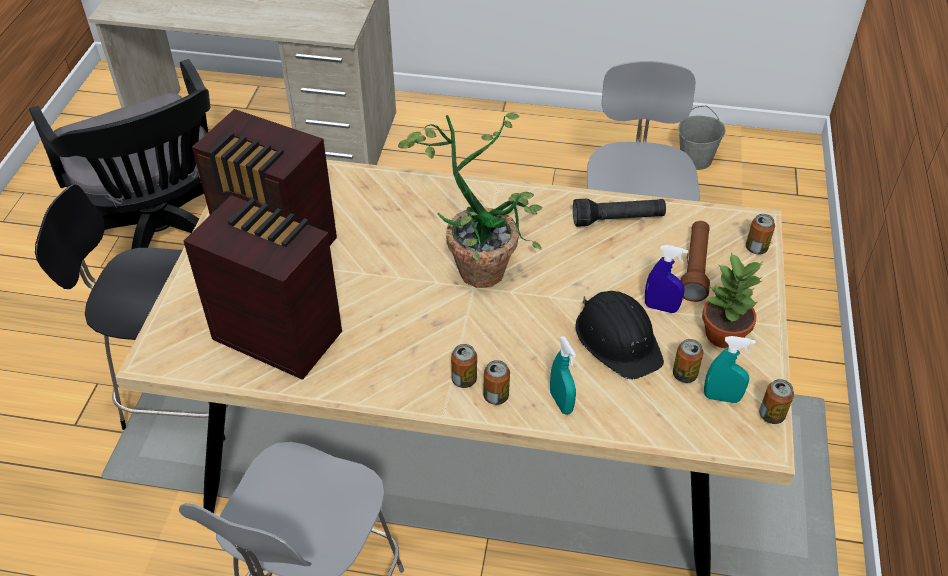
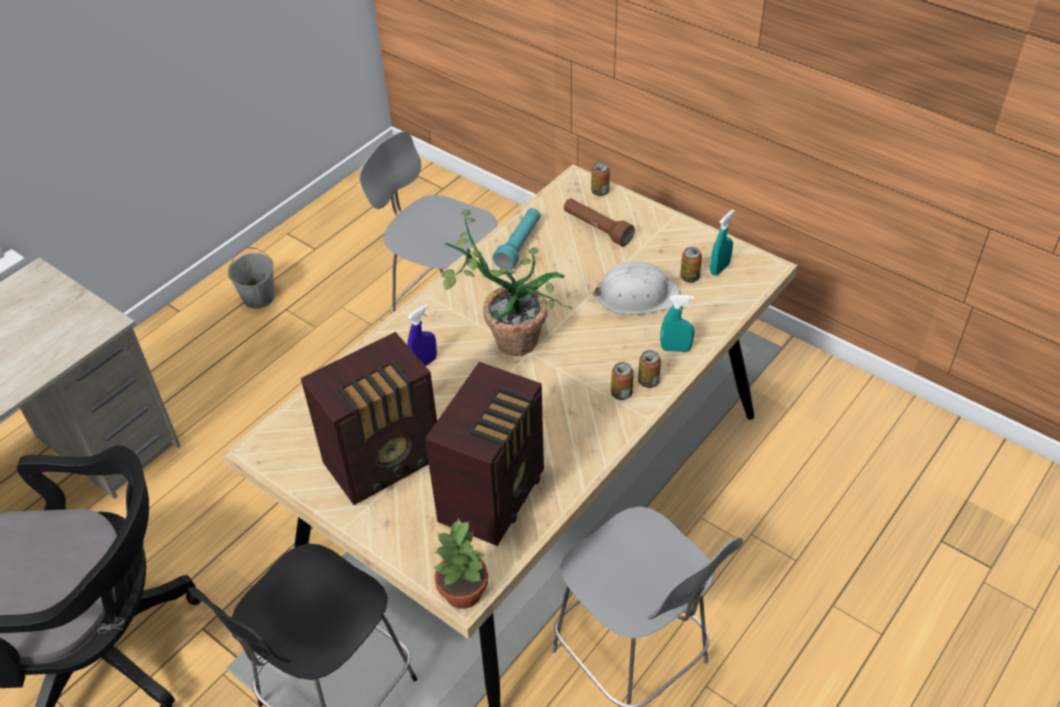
camera: 60 degrees left, 0 degrees up
radio [184,195,342,380] -> radio turned 150 degrees clockwise [425,362,544,546]
black flashlight [573,198,666,227] -> turquoise flashlight [493,208,541,270]
black hard hat [575,291,664,379] -> white hard hat [593,261,680,315]
blue spray bottle [645,245,688,313] -> blue spray bottle moved to [407,304,437,366]
grey bucket [678,106,726,170] -> grey bucket moved to [228,247,275,309]
potted plant [702,252,762,348] -> potted plant moved to [434,518,488,609]
can [759,379,794,424] -> none

